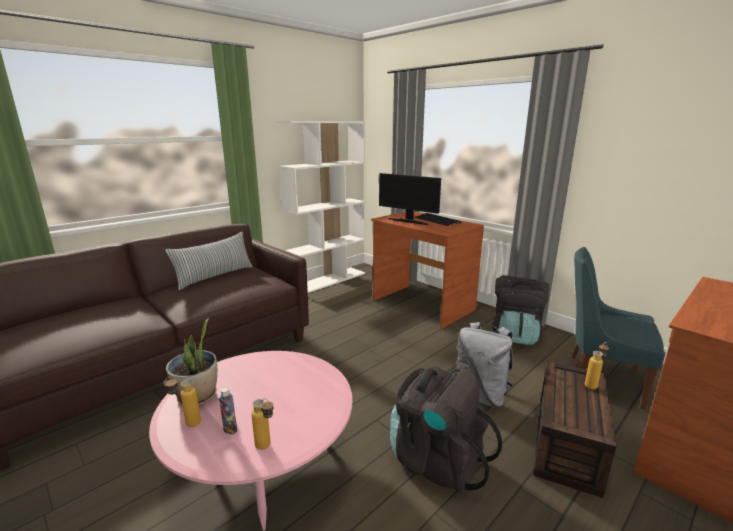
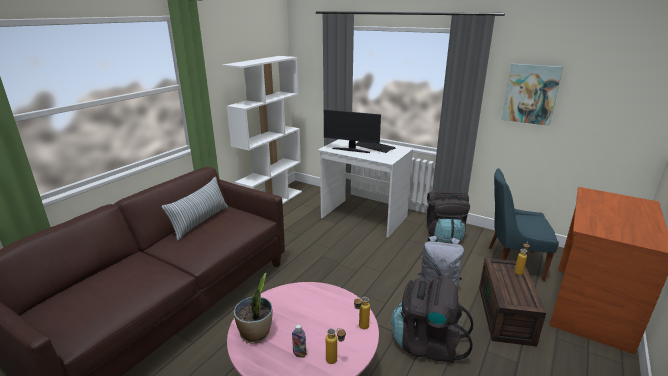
camera: 15 degrees left, 5 degrees up
bottle [164,376,201,427] -> bottle moved to [354,297,370,329]
brown desk [371,211,484,329] -> white desk [318,139,413,238]
none -> picture [501,63,563,126]

